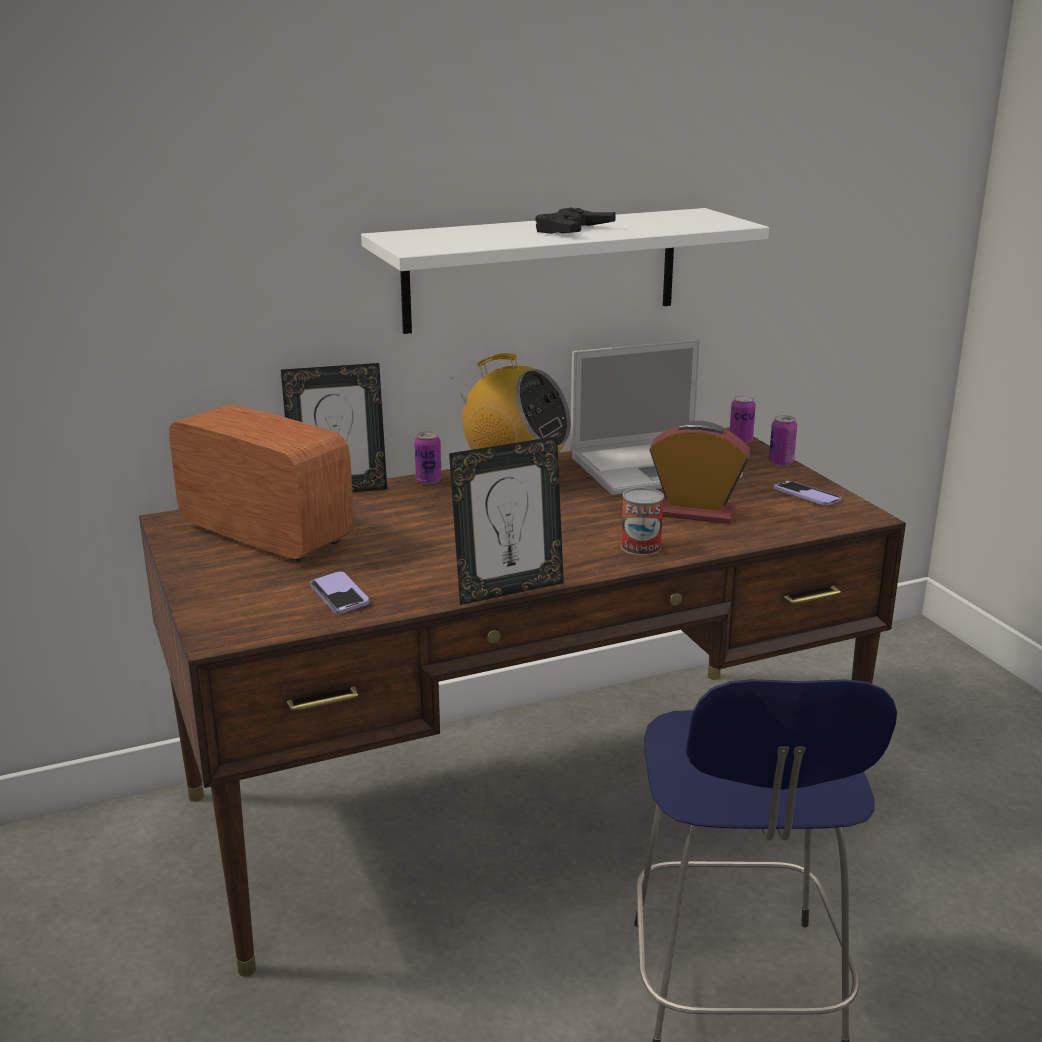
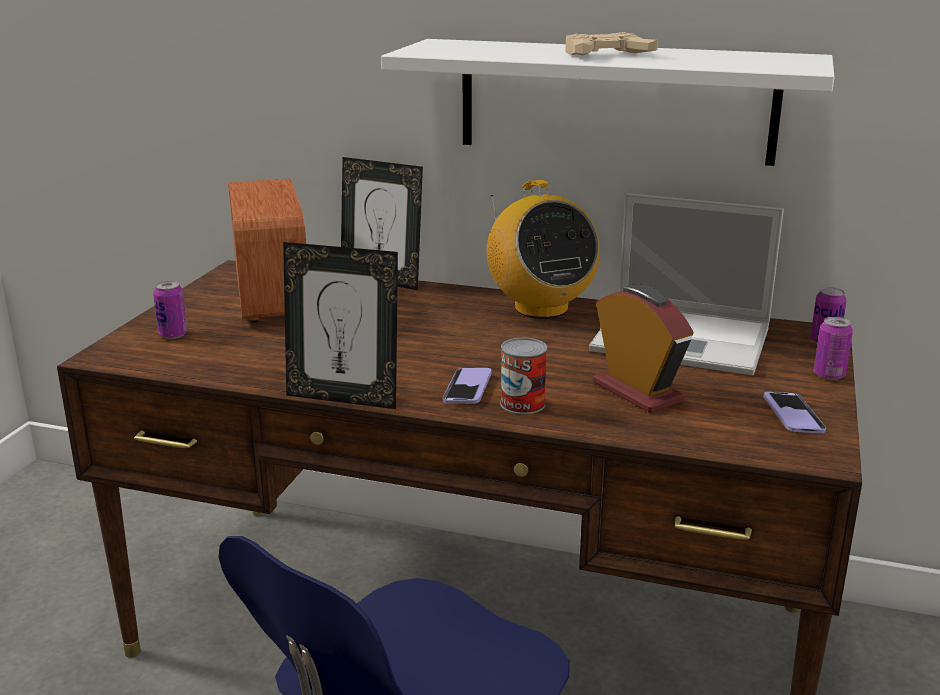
camera: 40 degrees right, 0 degrees up
phone [310,572,369,614] -> phone moved to [443,368,492,404]
can [414,431,442,484] -> can moved to [153,281,188,339]
black game controller [535,208,616,234] -> beige game controller [565,32,658,56]

